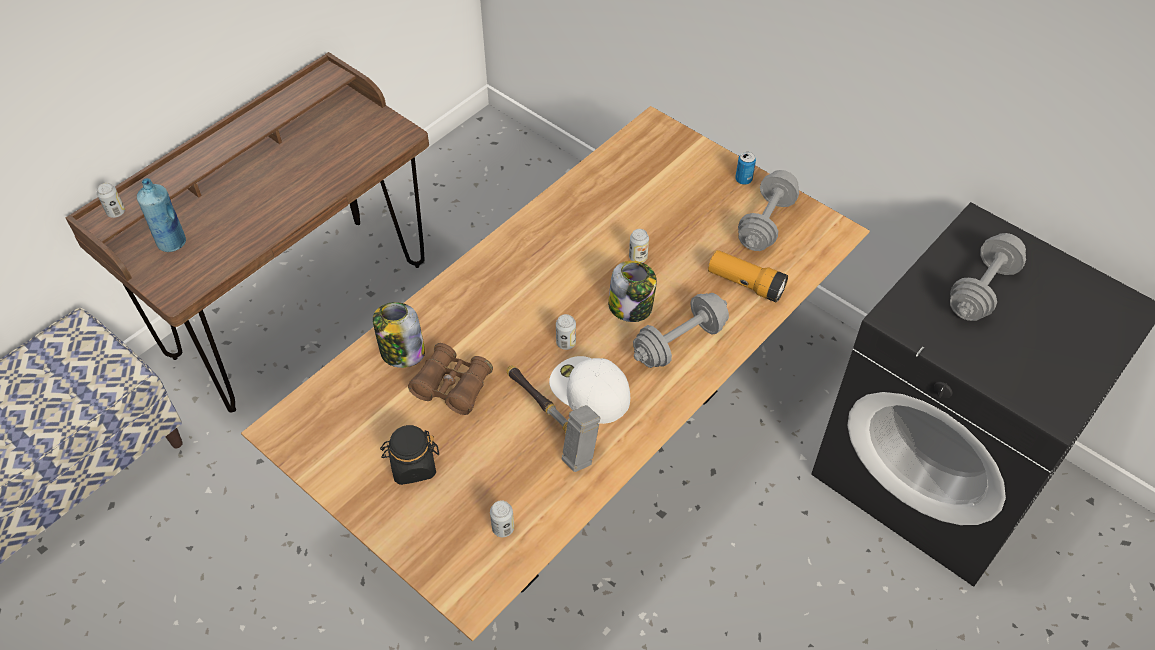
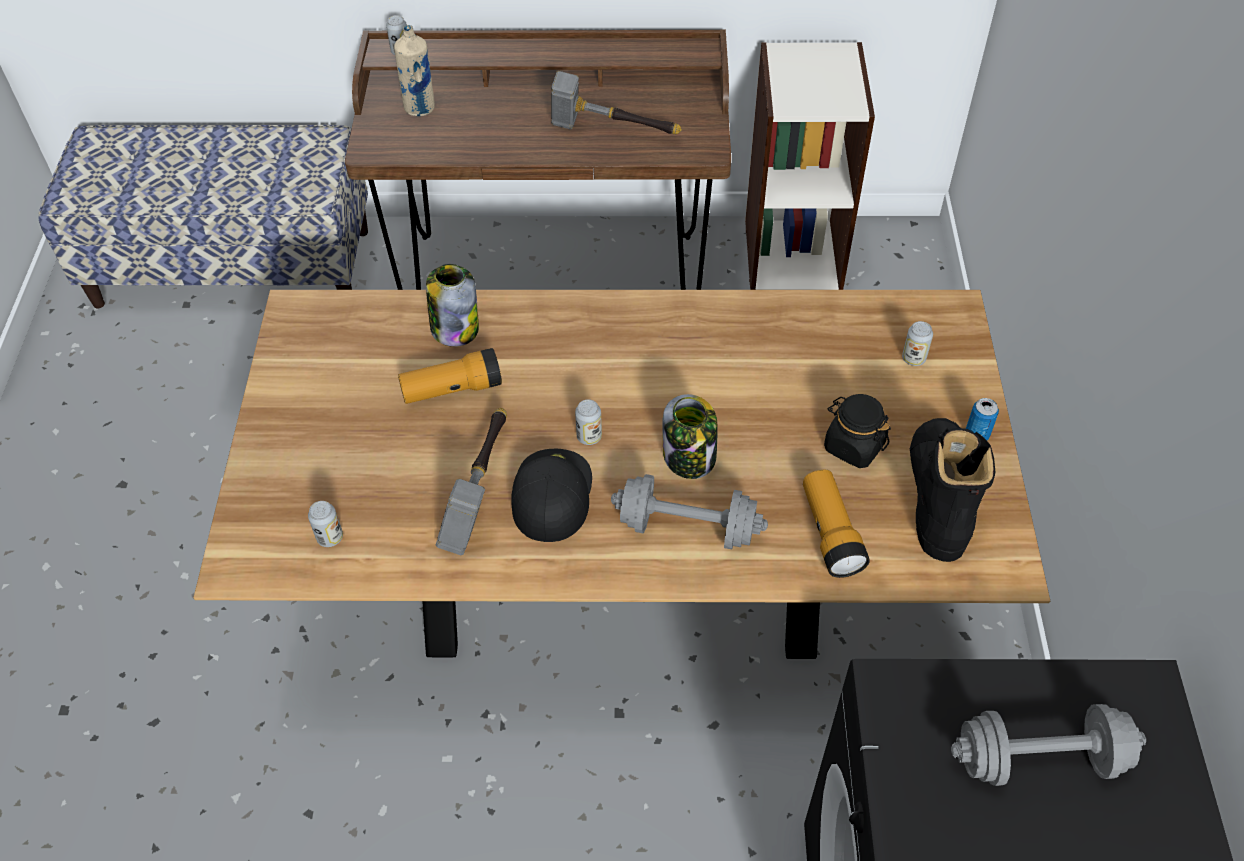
camera: 50 degrees right, 0 degrees up
blue bottle [137,178,186,252] -> beige bottle [394,25,435,116]
black jar [380,425,439,485] -> black jar moved to [824,394,891,468]
brown binoculars [408,343,493,415] -> flashlight [398,348,502,404]
white cap [549,356,630,424] -> black cap [512,449,592,542]
can [629,229,649,263] -> can moved to [902,321,933,366]
grey dumbbell [738,170,799,251] -> black boot [910,418,995,562]
none -> hammer [551,71,682,134]
none -> bookcase [745,42,875,290]

